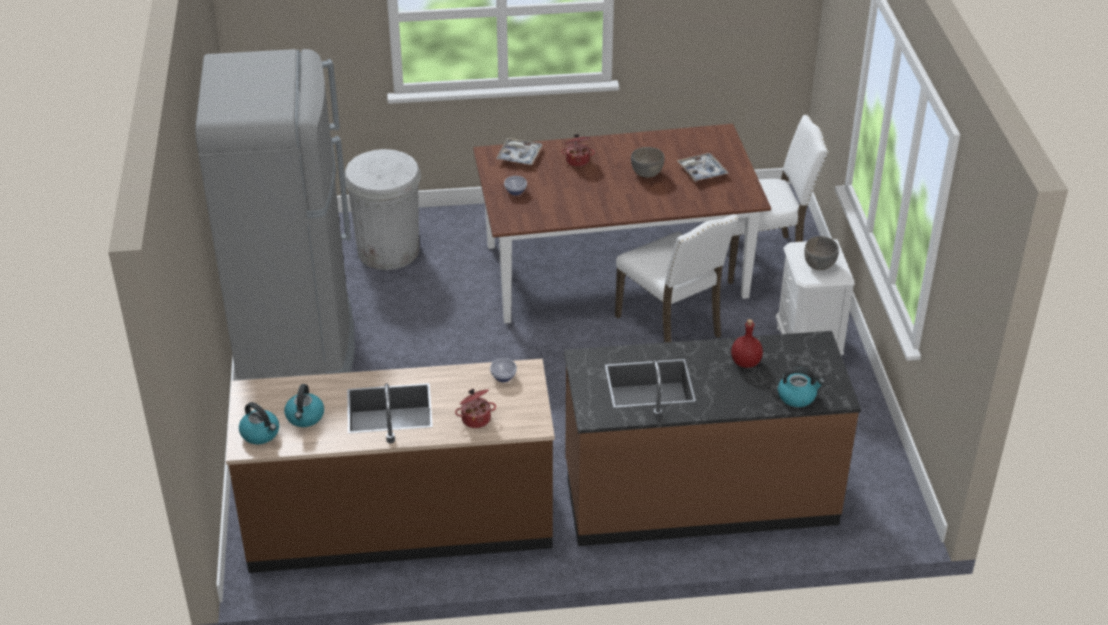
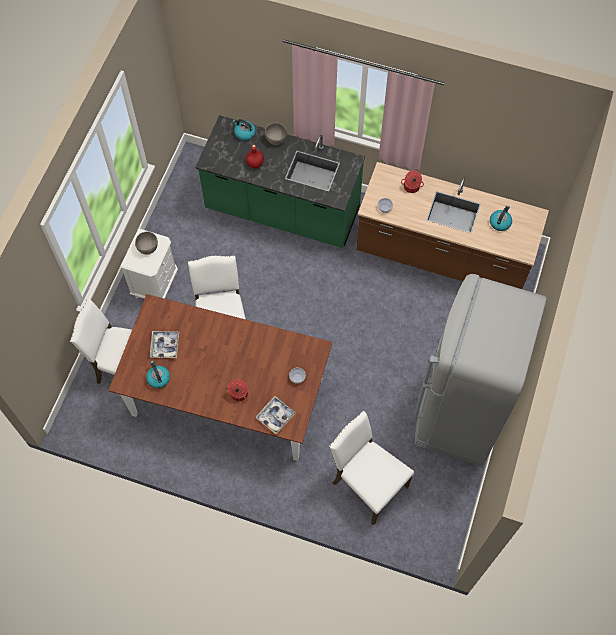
camera: 155 degrees left, 25 degrees up
kettle [239,402,279,444] -> kettle moved to [146,361,170,388]
white trash can [344,149,421,270] -> white chair [329,411,414,526]
brown counter [564,331,861,546] -> green counter [195,115,365,248]
grey bowl [631,147,665,178] -> grey bowl moved to [265,123,287,145]

